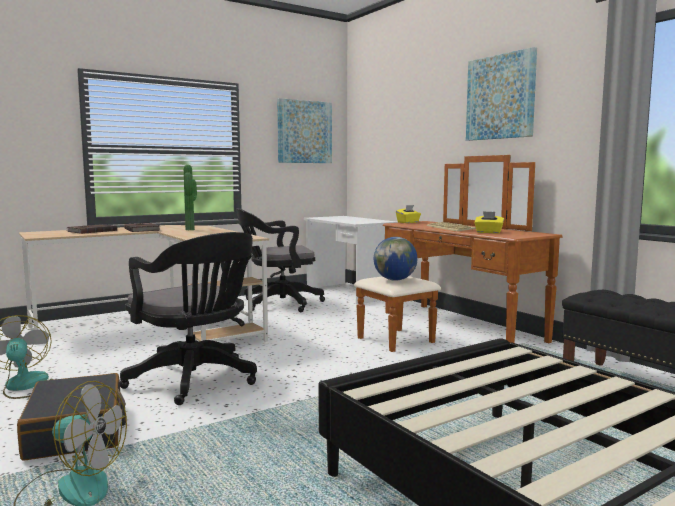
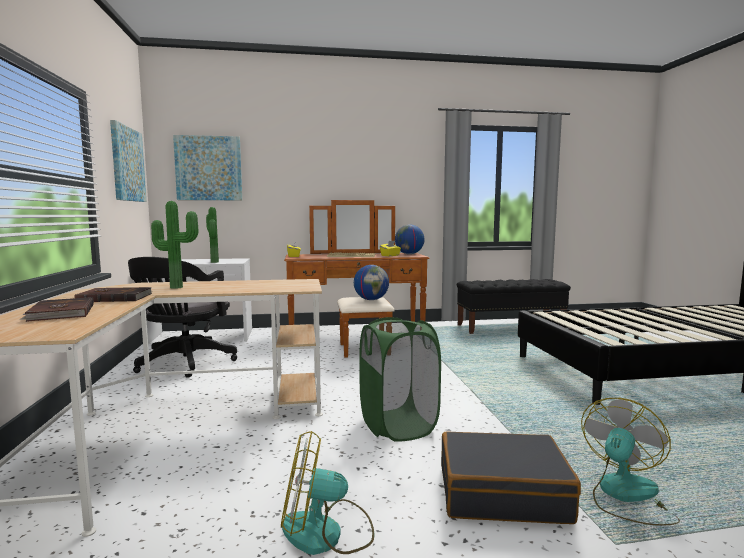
camera: 65 degrees left, 0 degrees up
black office chair [120,232,257,405] -> green laundry basket [359,317,441,442]
picture [466,47,537,141] -> picture moved to [173,135,242,200]
none -> potted plant [206,207,219,263]
none -> globe [395,225,425,254]

